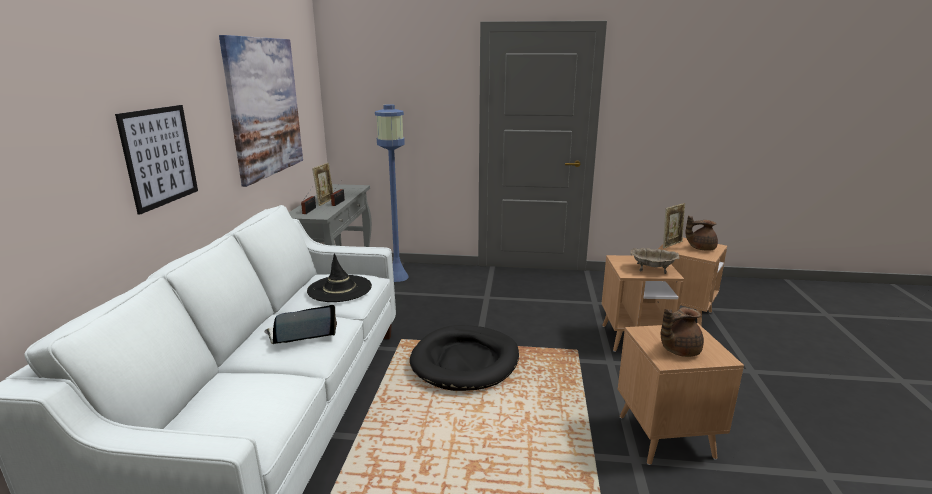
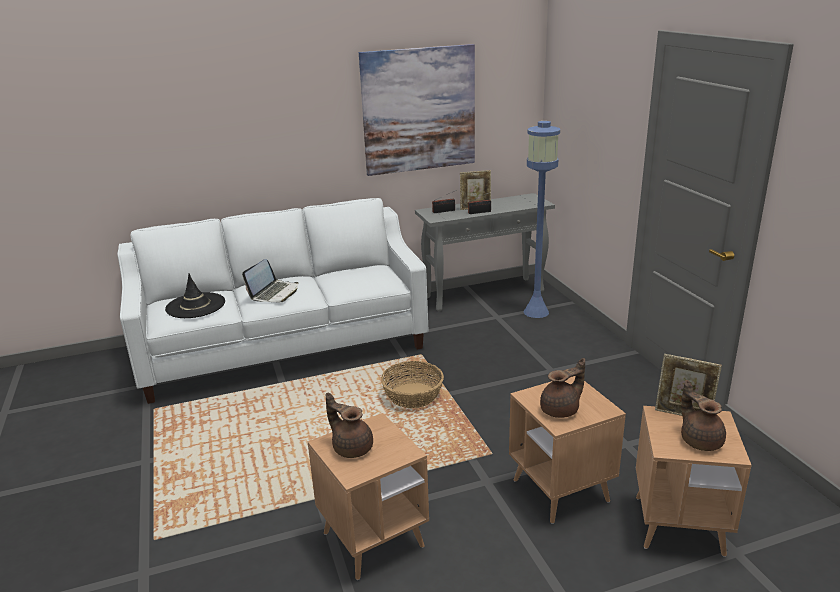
camera: 65 degrees right, 5 degrees up
picture [115,105,198,215] -> none
laptop [264,305,337,344] -> laptop turned 75 degrees clockwise [242,259,299,302]
black hat [307,253,372,302] -> black hat moved to [165,274,225,318]
black dog bed [410,325,519,391] -> basket [381,361,444,408]
beige bowl [630,248,679,274] -> brown teapot [540,358,585,418]

